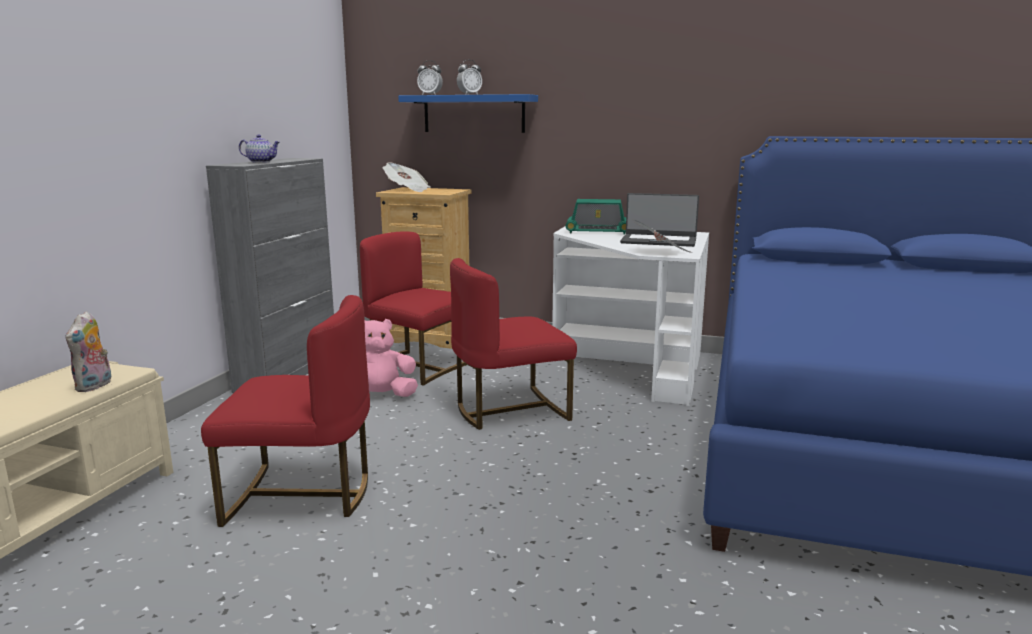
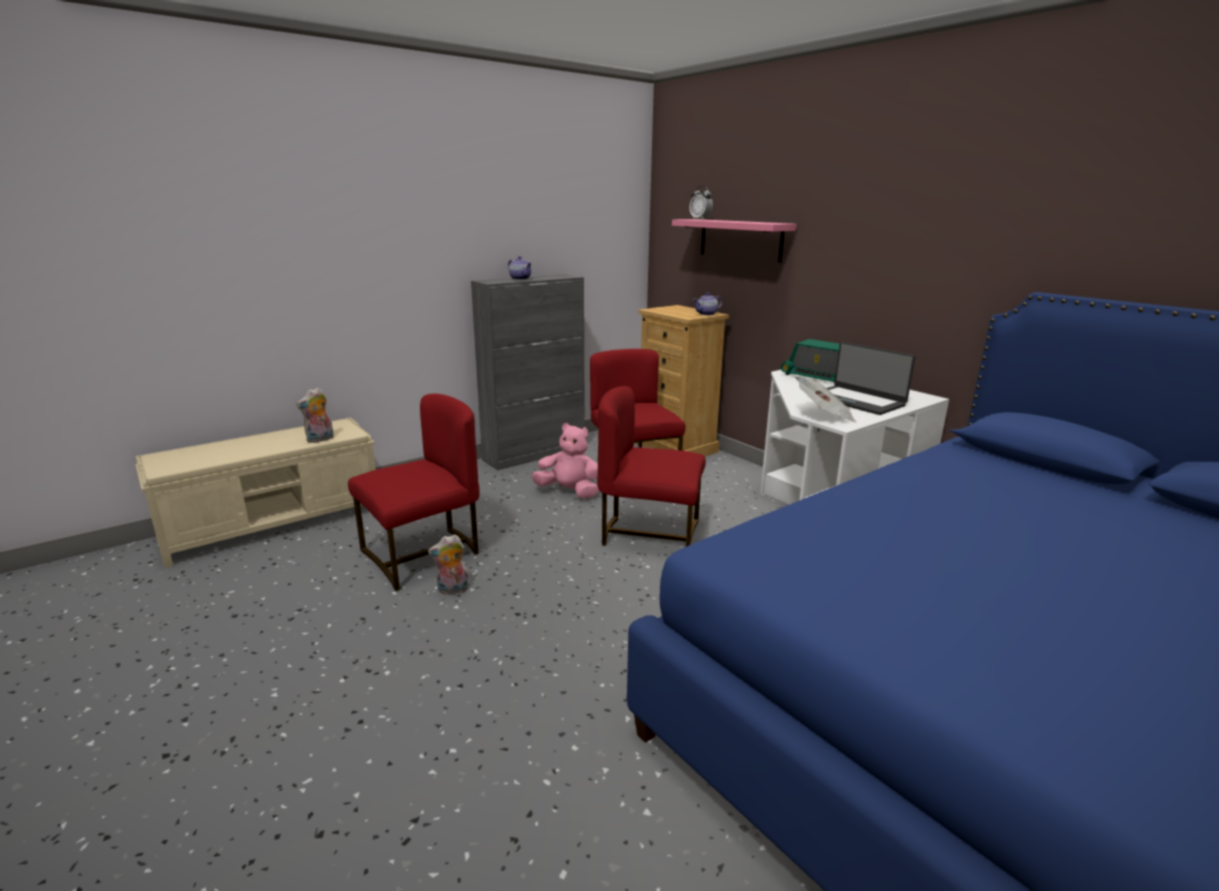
camera: 35 degrees right, 5 degrees up
red chair [201,295,370,527] -> red chair turned 75 degrees counterclockwise [348,394,480,591]
newspaper [383,162,431,192] -> none
blue shelf [398,94,538,133] -> pink shelf [672,219,797,263]
alarm clock [457,60,482,95] -> none
none -> plush toy [428,534,470,595]
none -> teapot [693,293,722,316]

